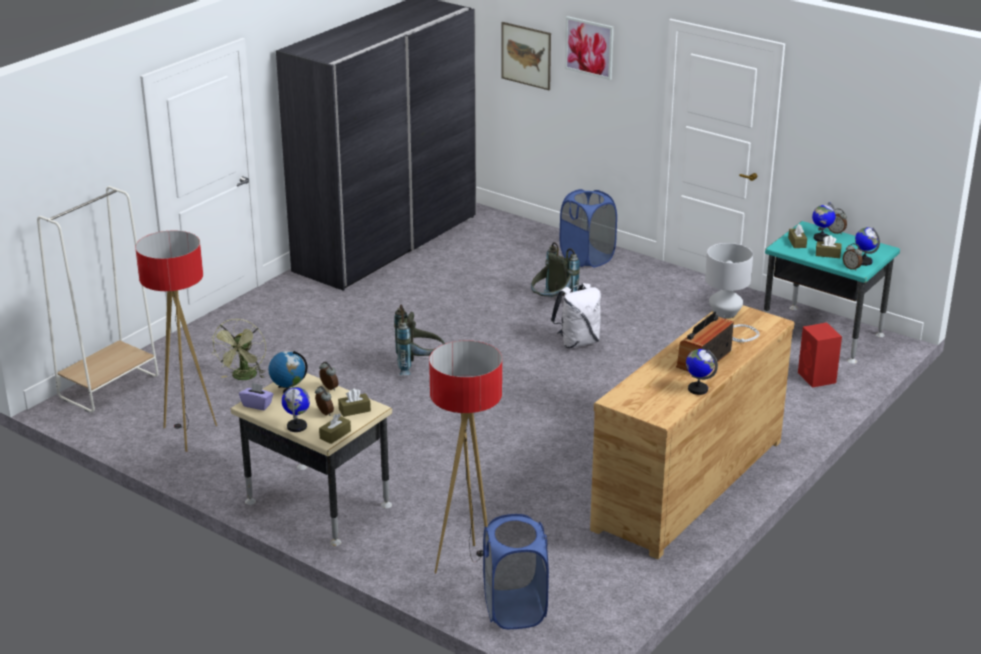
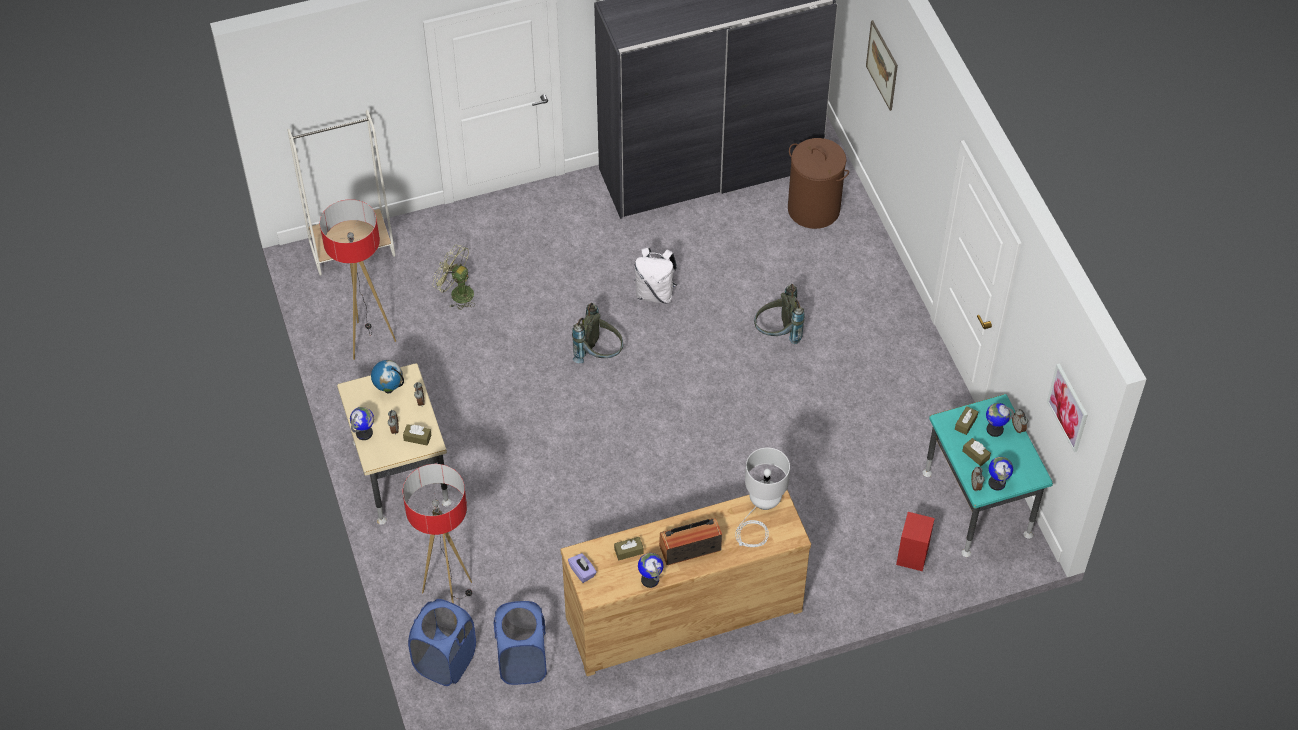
camera: 35 degrees right, 25 degrees up
green fan [211,319,266,380] -> green fan turned 75 degrees clockwise [433,245,474,310]
purple tissue box [239,383,274,410] -> purple tissue box moved to [568,553,597,583]
brown tissue box [319,413,351,444] -> brown tissue box moved to [614,537,644,560]
white backpack [551,283,601,348] -> white backpack moved to [634,247,677,304]
blue laundry basket [560,189,617,267] -> blue laundry basket moved to [494,601,547,685]
picture [565,16,614,80] -> picture moved to [1047,363,1088,452]
none -> brown laundry basket [788,138,849,229]

